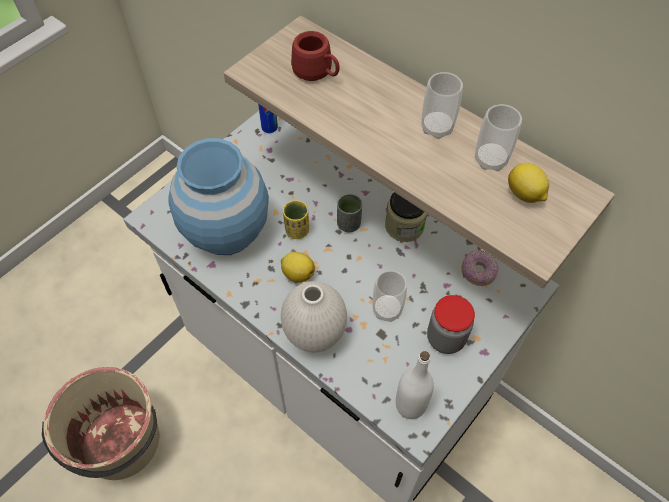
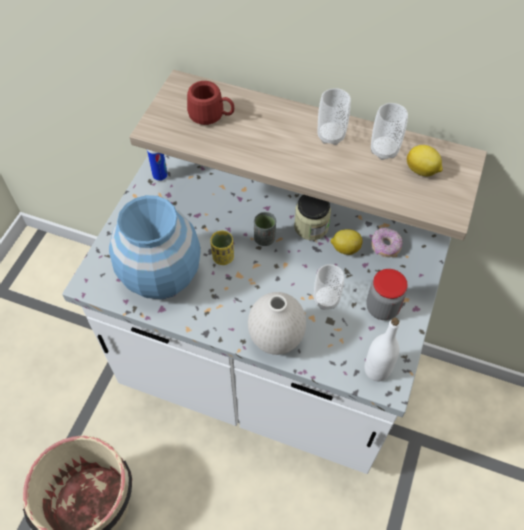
camera: 20 degrees left, 0 degrees up
lemon [281,252,315,283] -> lemon moved to [330,229,363,255]

